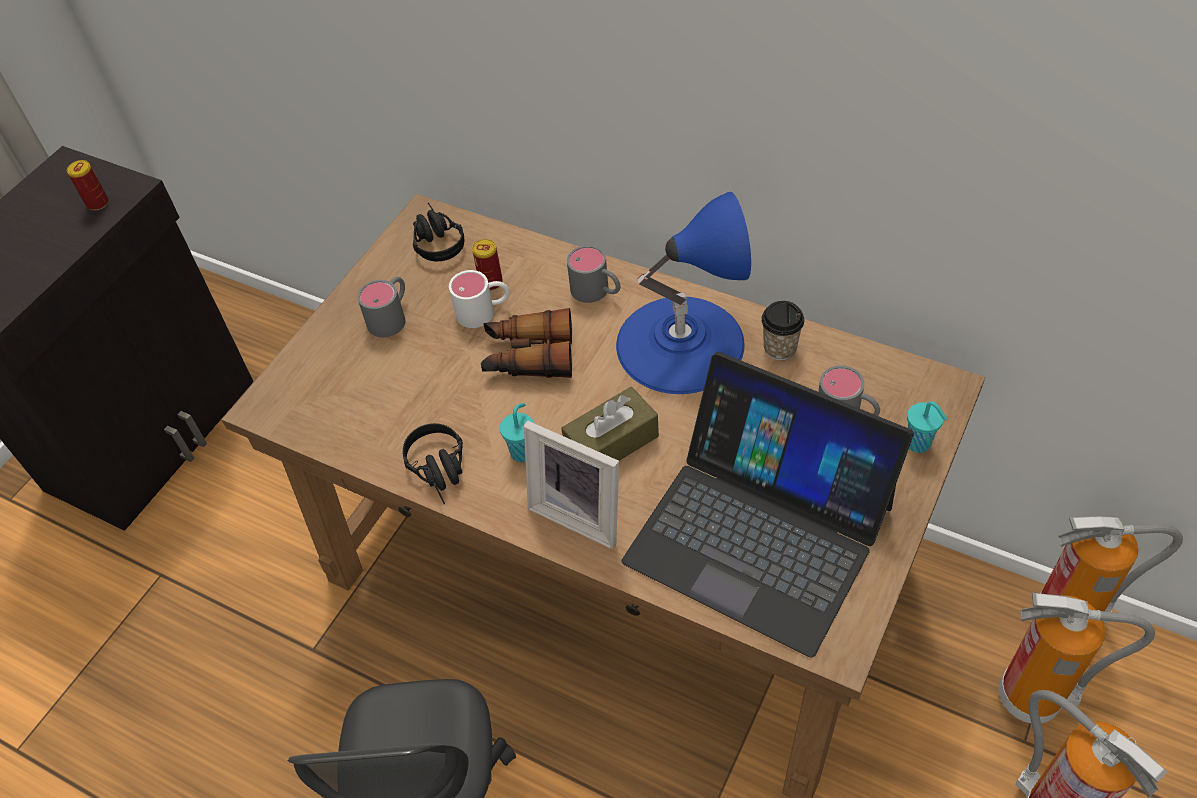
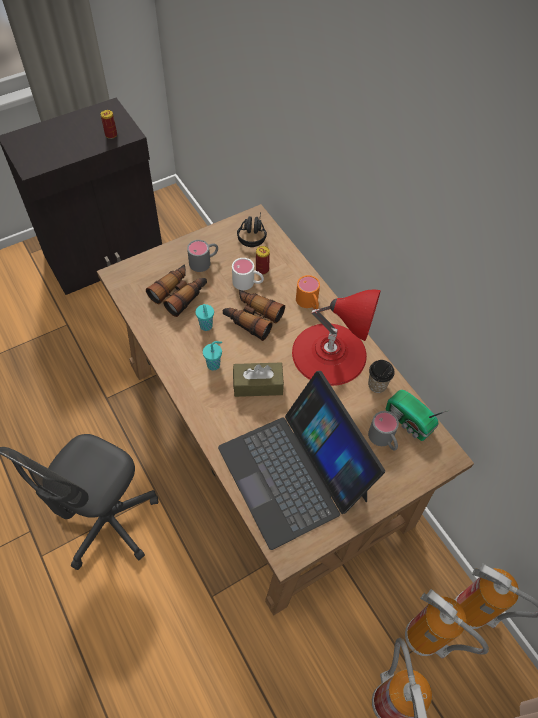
camera: 25 degrees right, 5 degrees up
black headphones [403,423,463,504] -> none
picture frame [524,421,619,549] -> none
grey mug [567,245,620,303] -> orange mug [296,275,320,309]
blue table lamp [616,192,751,394] -> red table lamp [292,290,381,386]
turquoise cup [907,401,947,453] -> turquoise cup moved to [196,304,214,331]
none -> binoculars [146,264,207,317]
none -> radio [386,390,451,441]

